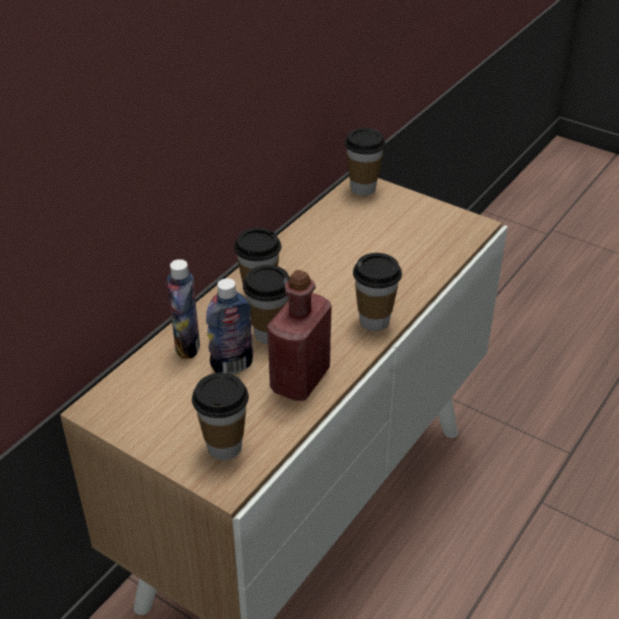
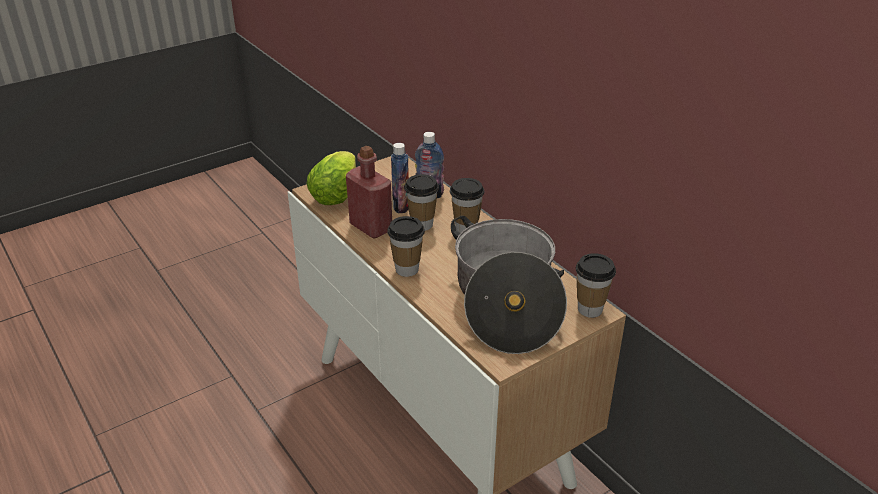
camera: 110 degrees right, 5 degrees down
cup [192,373,249,460] -> lettuce [307,151,356,205]
none -> cooking pot [451,215,567,354]

